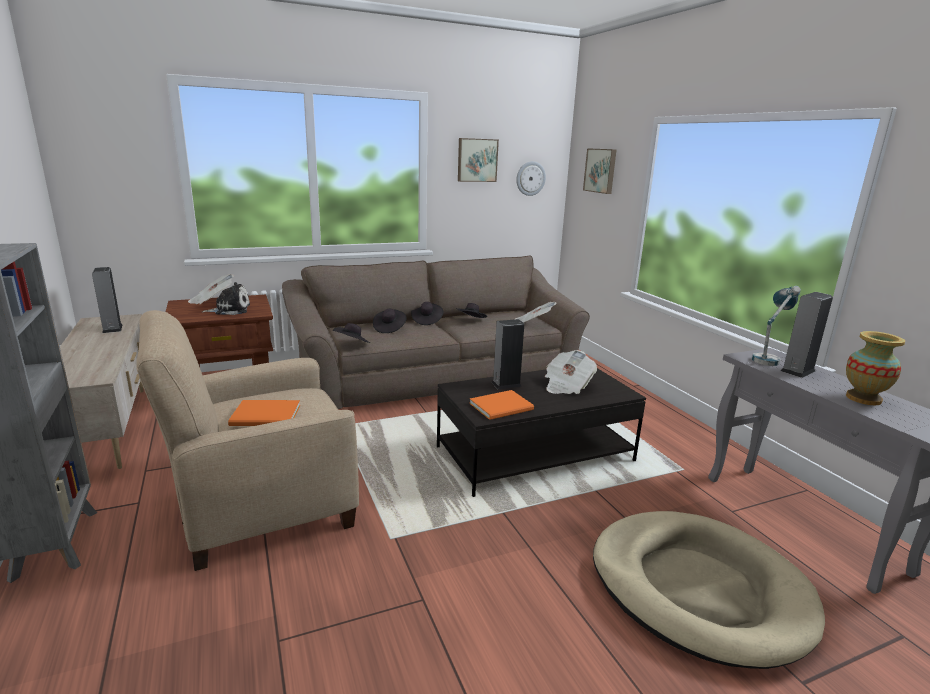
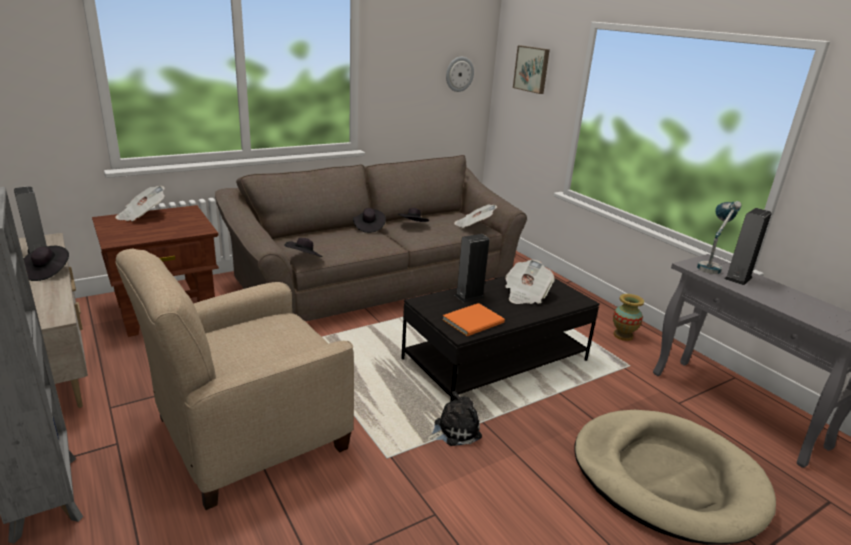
camera: 10 degrees left, 5 degrees up
plush toy [203,282,250,315] -> plush toy moved to [426,391,482,446]
orange book [228,400,300,426] -> none
black hat [373,309,407,333] -> black hat moved to [24,246,69,281]
picture [458,138,499,182] -> none
vase [846,331,905,405] -> vase moved to [613,294,644,341]

